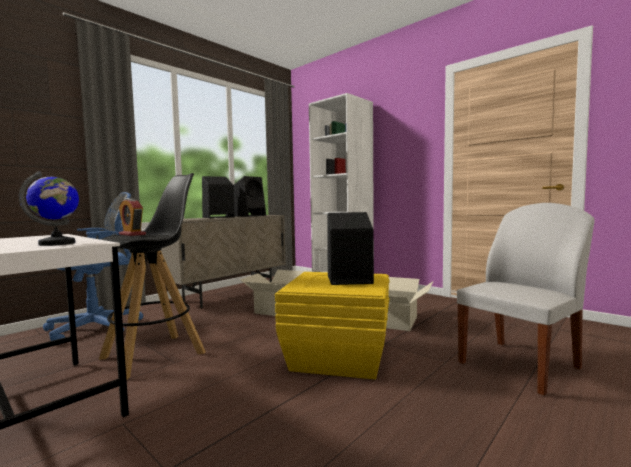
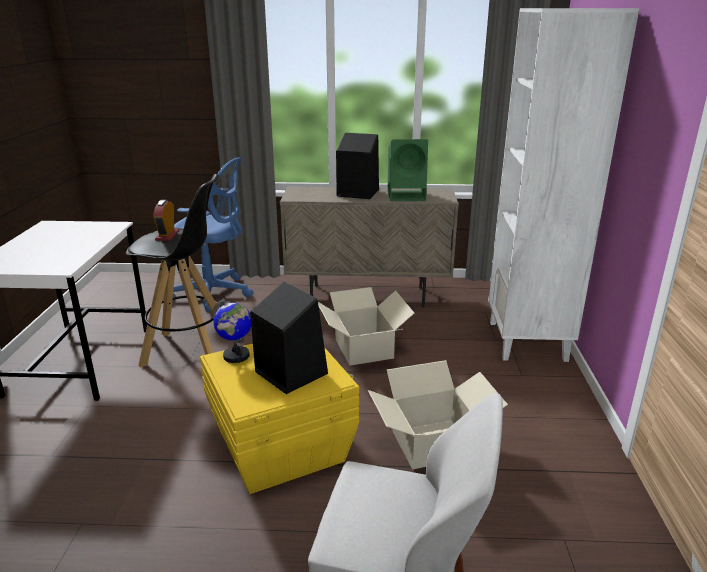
camera: 50 degrees right, 20 degrees up
globe [19,171,79,246] -> globe moved to [213,298,251,363]
black speaker [233,176,266,217] -> green speaker [387,139,428,201]

